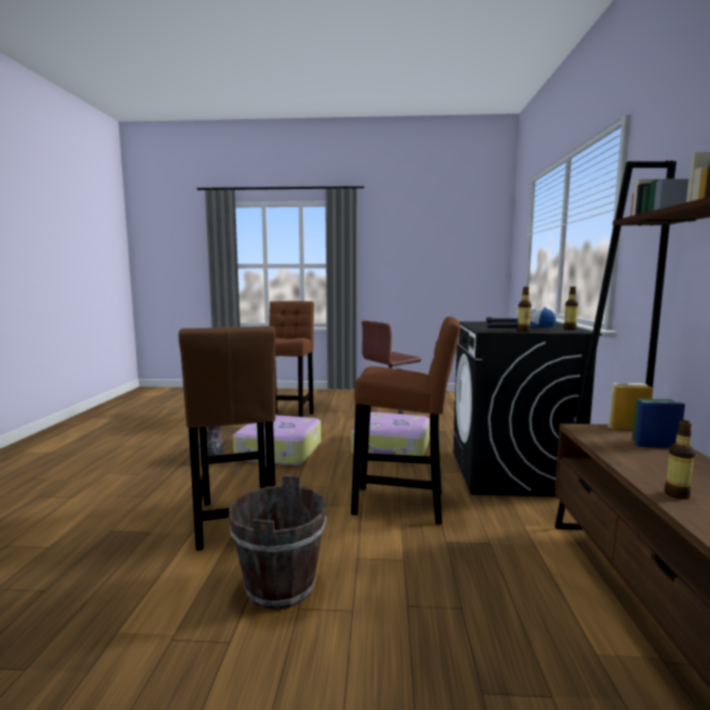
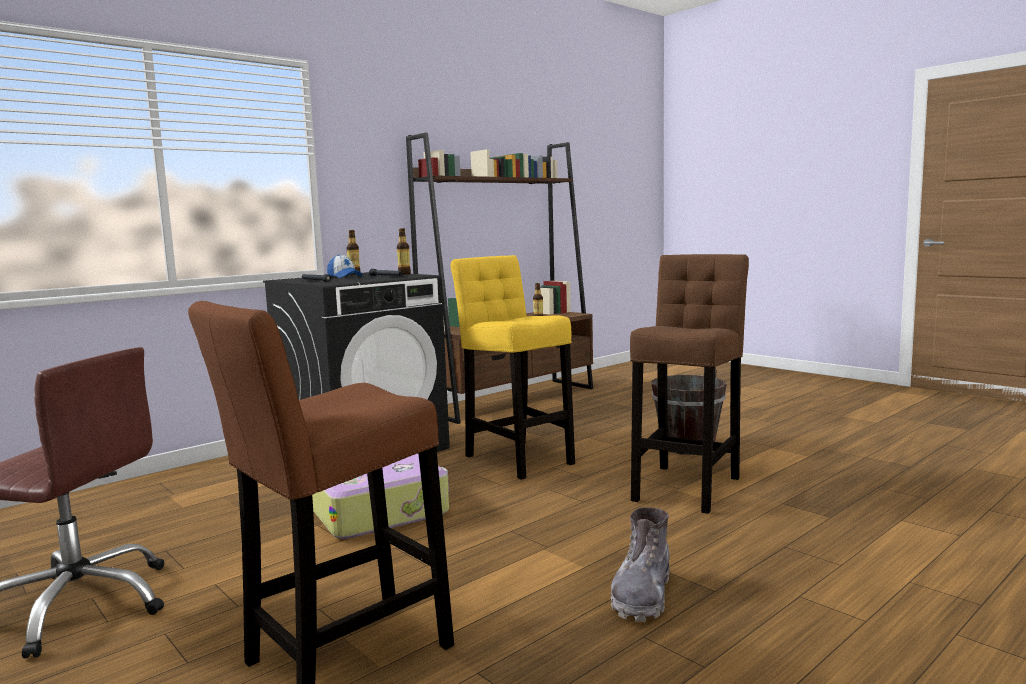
camera: 135 degrees left, 0 degrees up
suitcase [233,415,321,466] -> none
brown stool [351,316,460,524] -> yellow stool [451,255,575,479]

